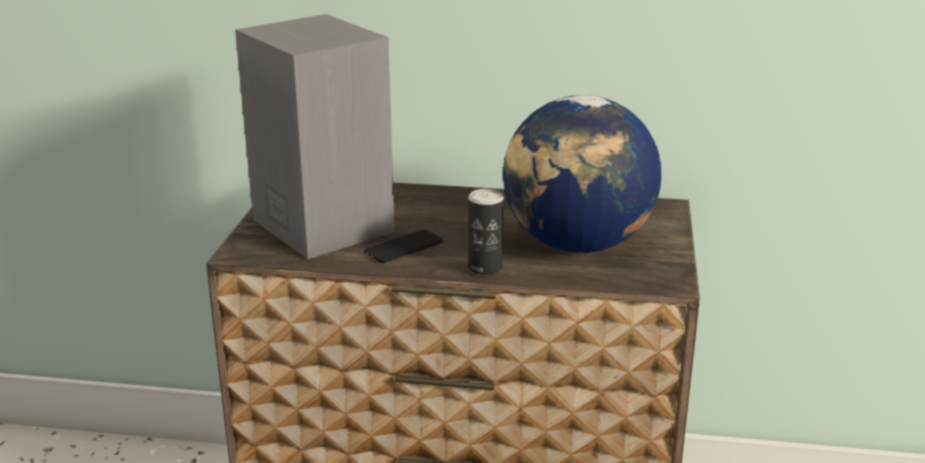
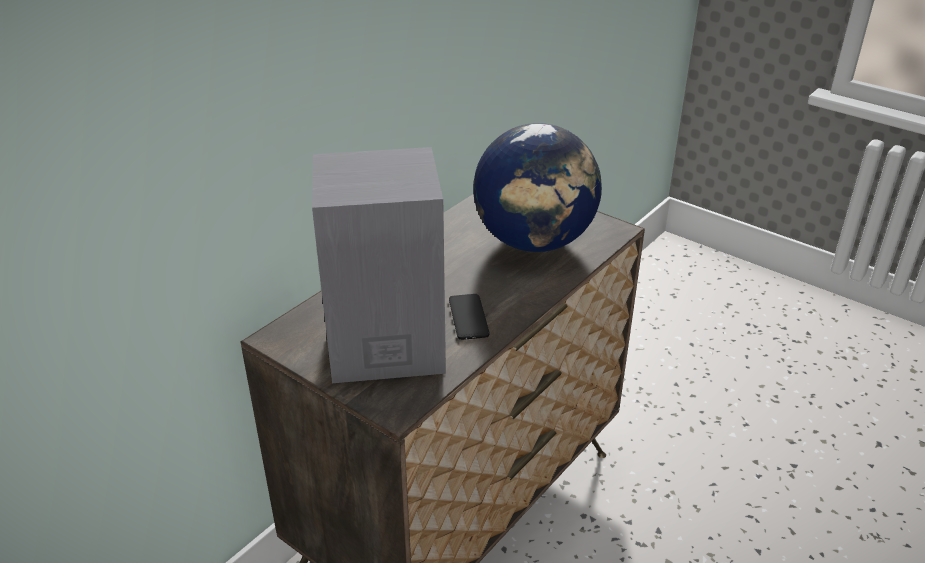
camera: 60 degrees left, 10 degrees up
can [468,189,504,275] -> none

